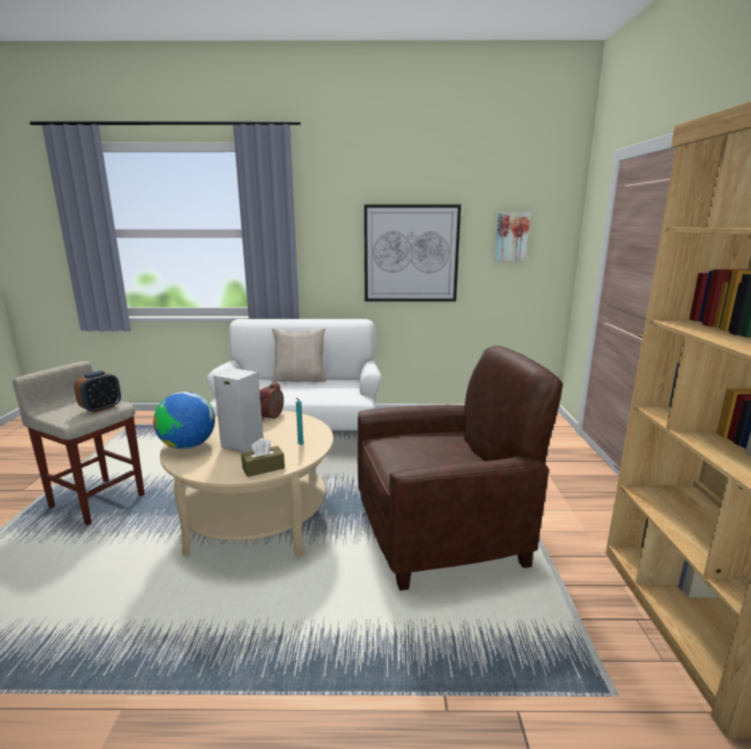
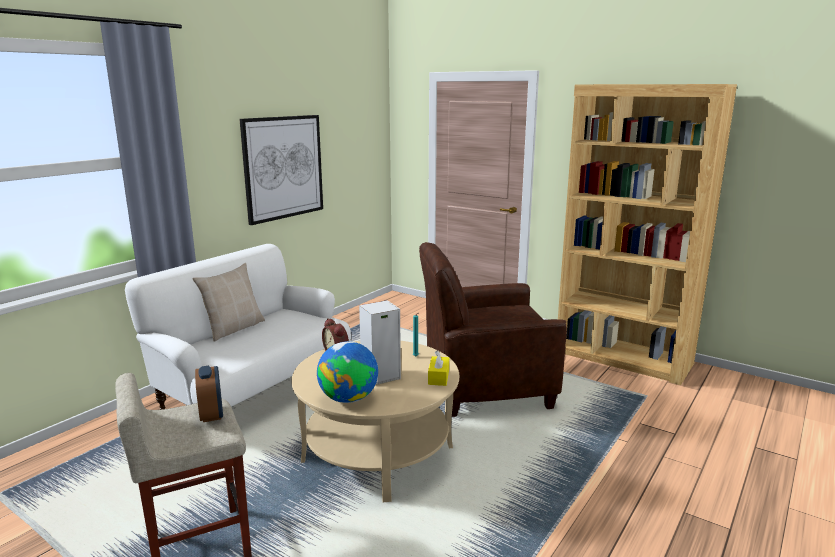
camera: 55 degrees left, 0 degrees up
brown tissue box [241,438,285,477] -> yellow tissue box [428,350,449,386]
brown armchair [358,345,563,591] -> brown armchair turned 120 degrees counterclockwise [419,242,567,417]
picture [495,213,531,261] -> none

